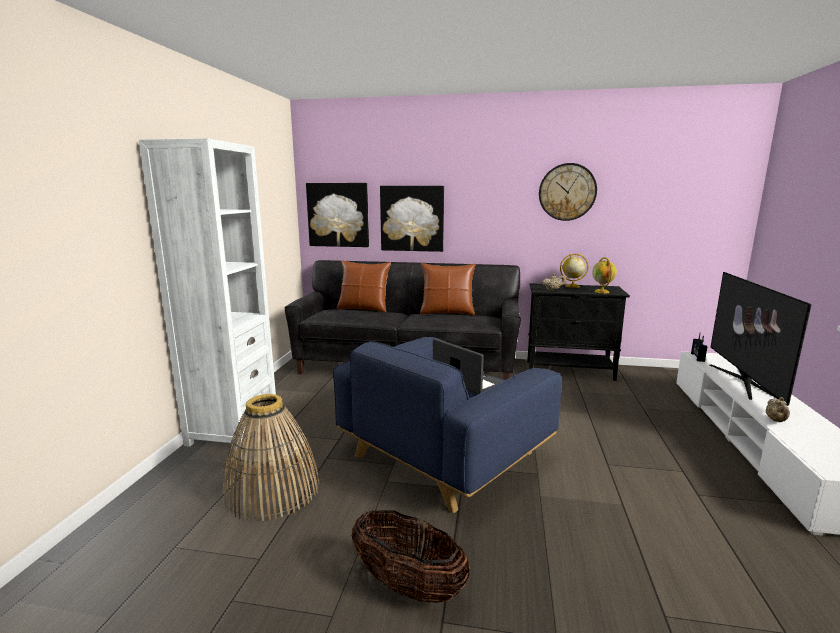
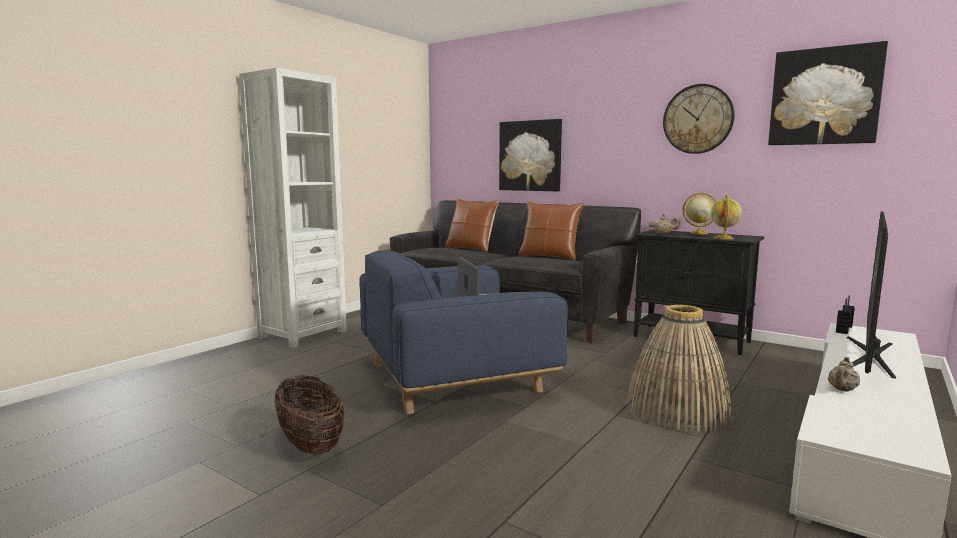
camera: 25 degrees right, 5 degrees down
basket [223,394,319,522] -> basket moved to [627,305,731,433]
picture [306,183,369,247] -> picture moved to [768,41,888,145]

